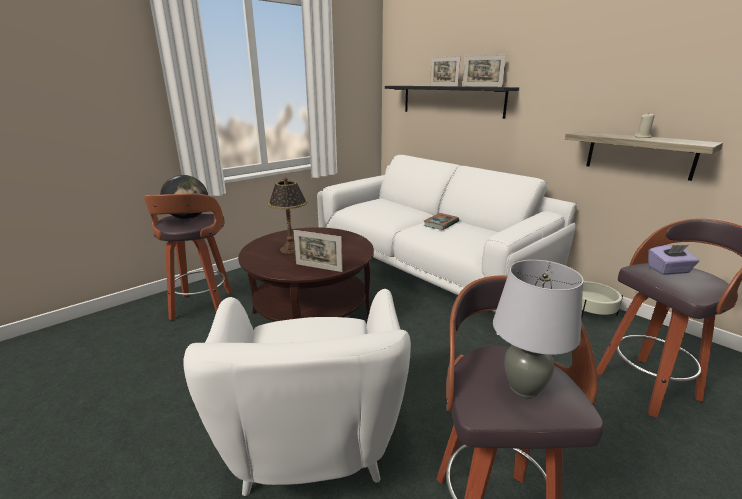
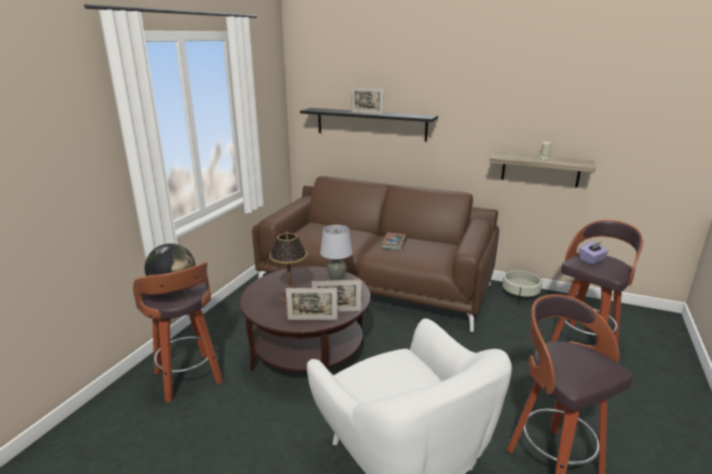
camera: 25 degrees left, 0 degrees up
white sofa [317,155,577,335] -> brown sofa [252,176,499,332]
picture frame [462,55,506,87] -> picture frame moved to [286,288,338,320]
grey table lamp [493,260,583,398] -> grey table lamp moved to [320,225,353,281]

